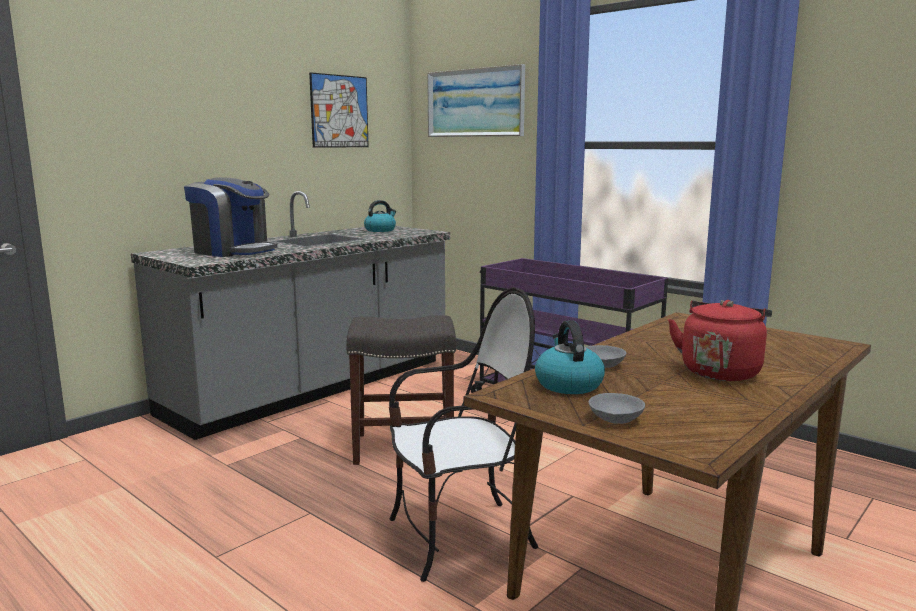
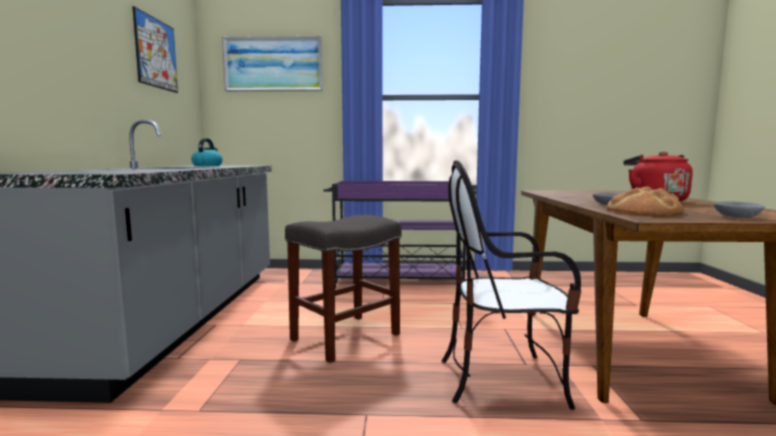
camera: 40 degrees left, 5 degrees down
coffee machine [184,177,277,257] -> none
chair [389,287,538,582] -> chair turned 120 degrees counterclockwise [442,160,581,410]
kettle [535,320,605,394] -> bread [606,186,684,215]

